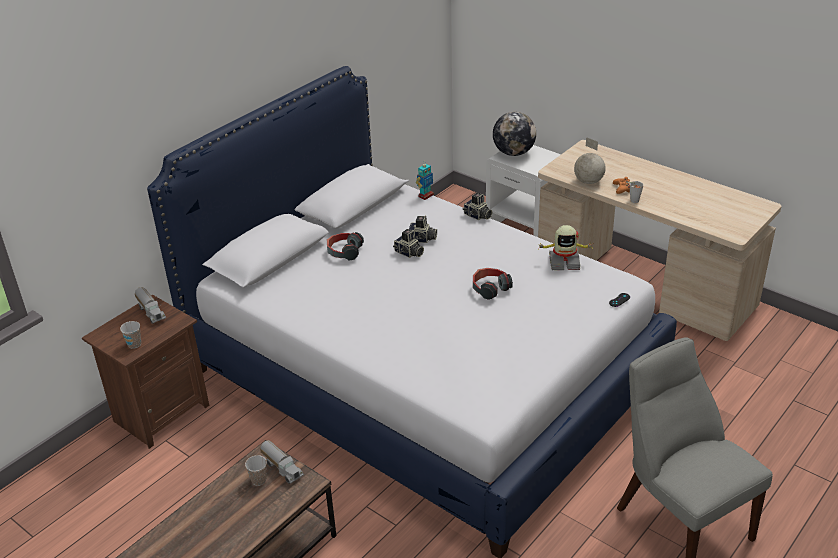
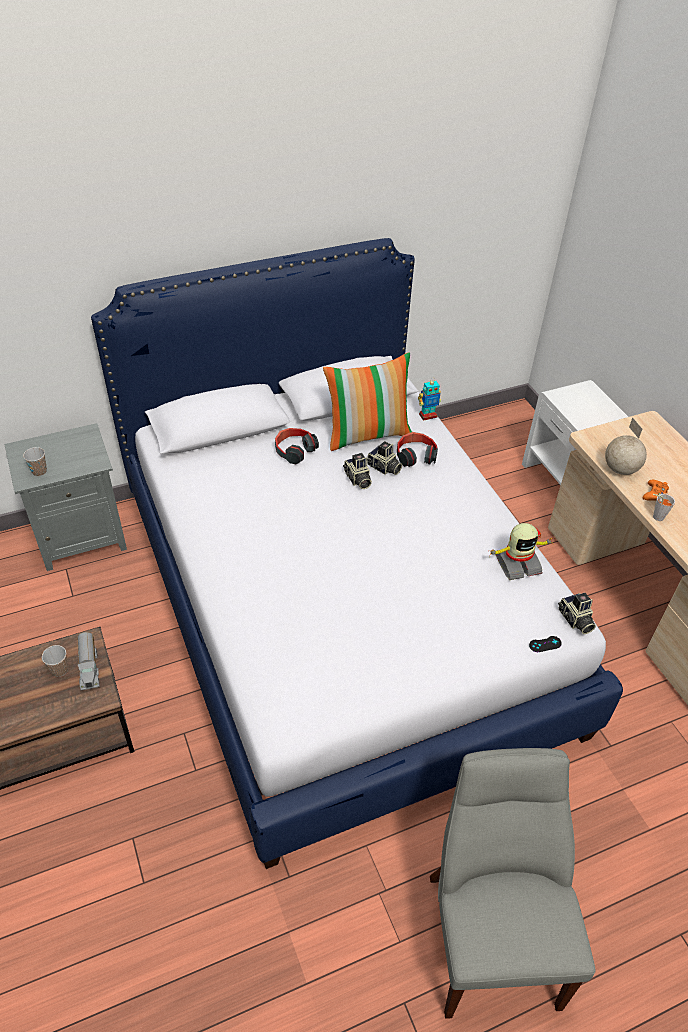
camera: 25 degrees right, 10 degrees up
brown nightstand [82,295,209,449] -> grey nightstand [4,423,127,571]
toy truck [135,287,166,324] -> none
camera [463,193,492,220] -> camera moved to [558,593,596,634]
headphones [473,268,513,300] -> headphones moved to [397,432,438,467]
globe [493,112,536,156] -> none
toy robot [537,225,593,270] -> toy robot turned 45 degrees counterclockwise [489,523,554,580]
none -> pillow [323,352,412,451]

